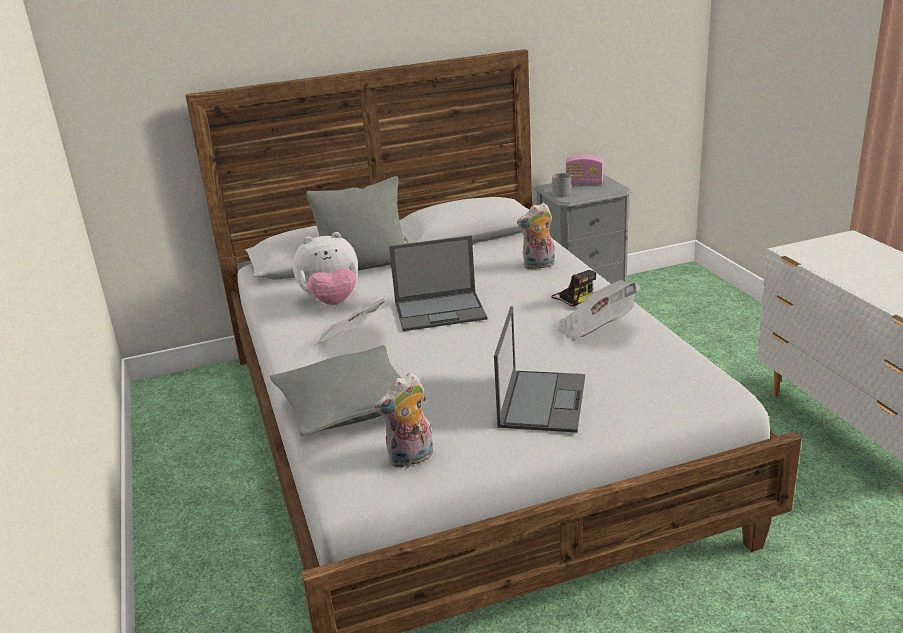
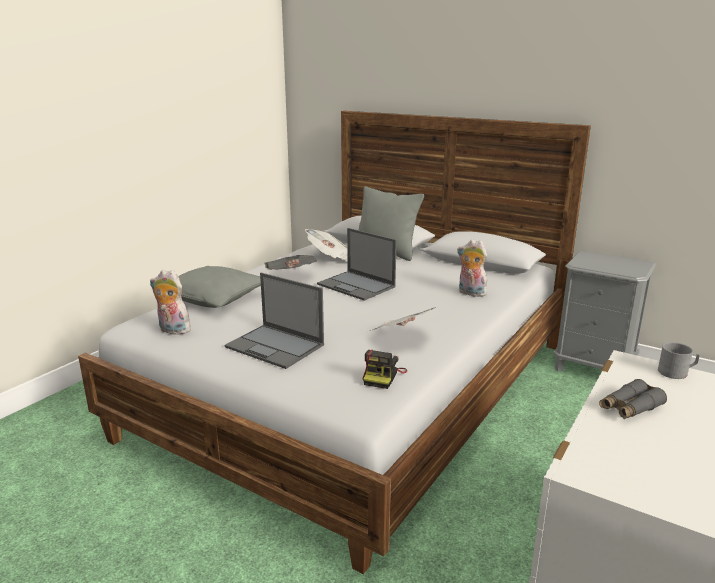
camera: 50 degrees right, 5 degrees down
plush toy [293,232,358,305] -> newspaper [305,229,348,262]
laptop [494,306,585,433] -> laptop turned 60 degrees clockwise [225,273,324,369]
grey mug [552,173,571,197] -> grey mug moved to [658,342,699,379]
camera [552,270,596,306] -> camera moved to [362,350,407,389]
radio [566,155,604,185] -> none
none -> grey binoculars [599,379,667,419]

